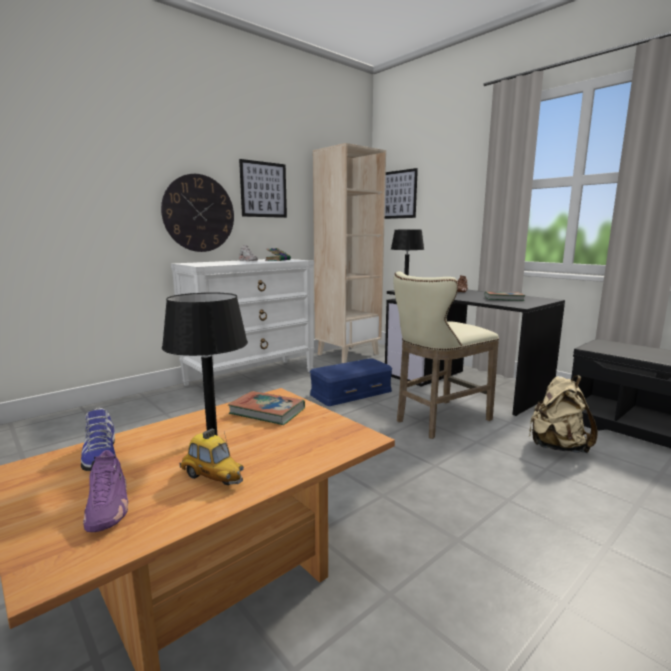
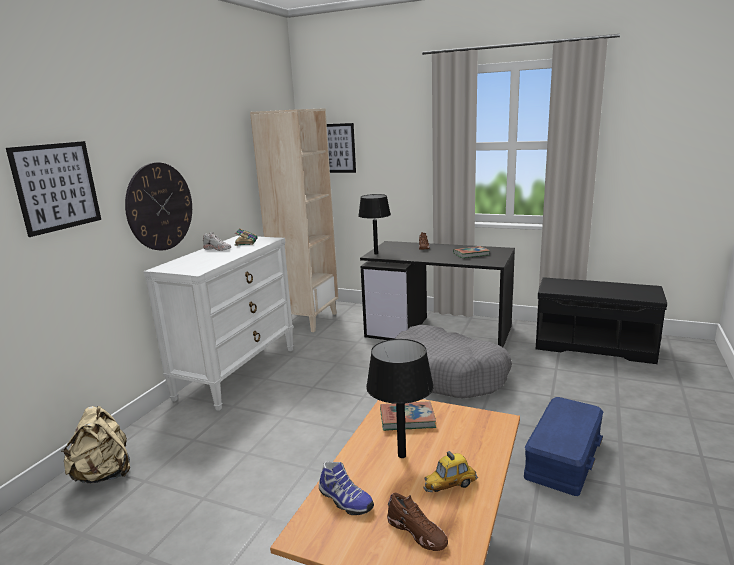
camera: 25 degrees left, 5 degrees up
purple shoe [83,450,128,532] -> brown shoe [387,493,448,551]
toy car [179,429,244,485] -> toy car turned 150 degrees clockwise [423,451,478,492]
picture [239,159,287,218] -> picture moved to [6,141,101,237]
blue storage box [310,358,392,406] -> blue storage box moved to [524,397,603,496]
beige stool [394,271,499,439] -> grey dog bed [395,325,512,398]
beige backpack [528,375,598,453] -> beige backpack moved to [61,406,130,483]

